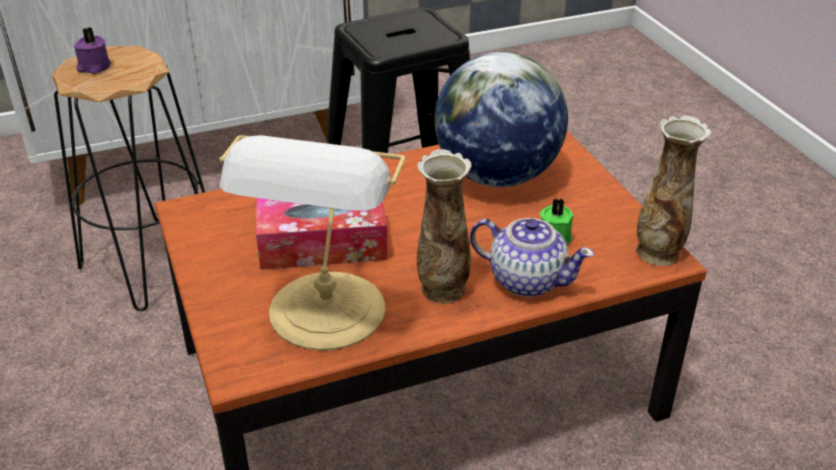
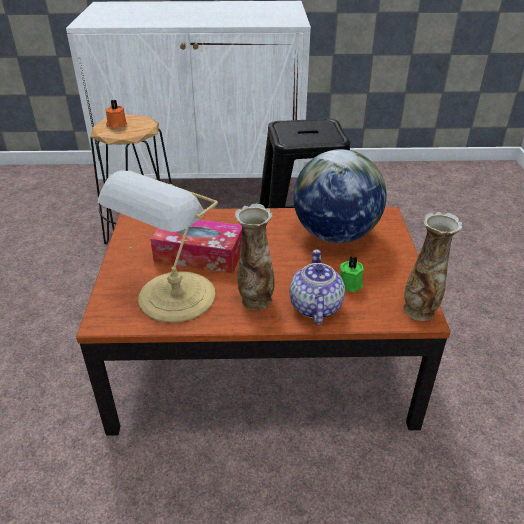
camera: 20 degrees right, 0 degrees up
purple candle [74,27,111,74] -> orange candle [105,100,127,128]
teapot [470,218,594,297] -> teapot turned 135 degrees counterclockwise [290,249,345,324]

